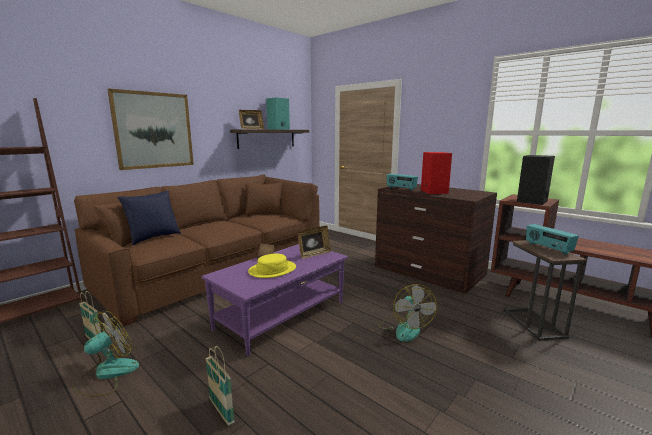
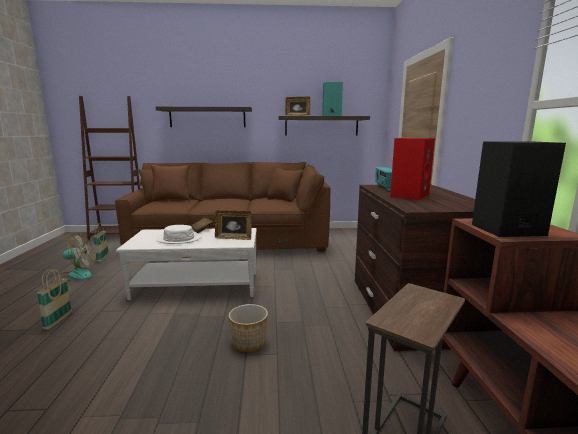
camera: 45 degrees right, 0 degrees up
picture [107,89,194,170] -> shelf [156,107,252,127]
blue pillow [117,191,181,245] -> brown pillow [151,165,190,202]
purple coffee table [201,244,348,357] -> white coffee table [116,228,257,301]
yellow hat [248,253,296,278] -> white hat [156,225,202,244]
fan [378,284,437,342] -> planter [229,304,268,352]
radio [526,224,579,255] -> none

